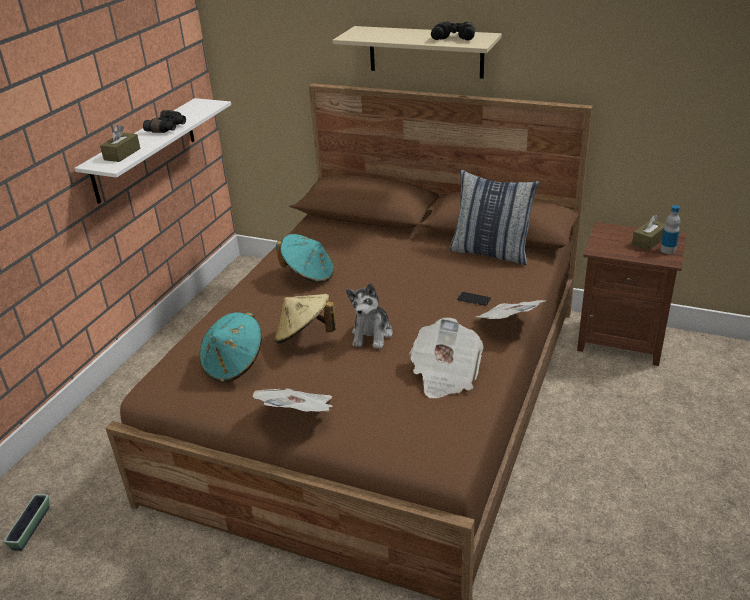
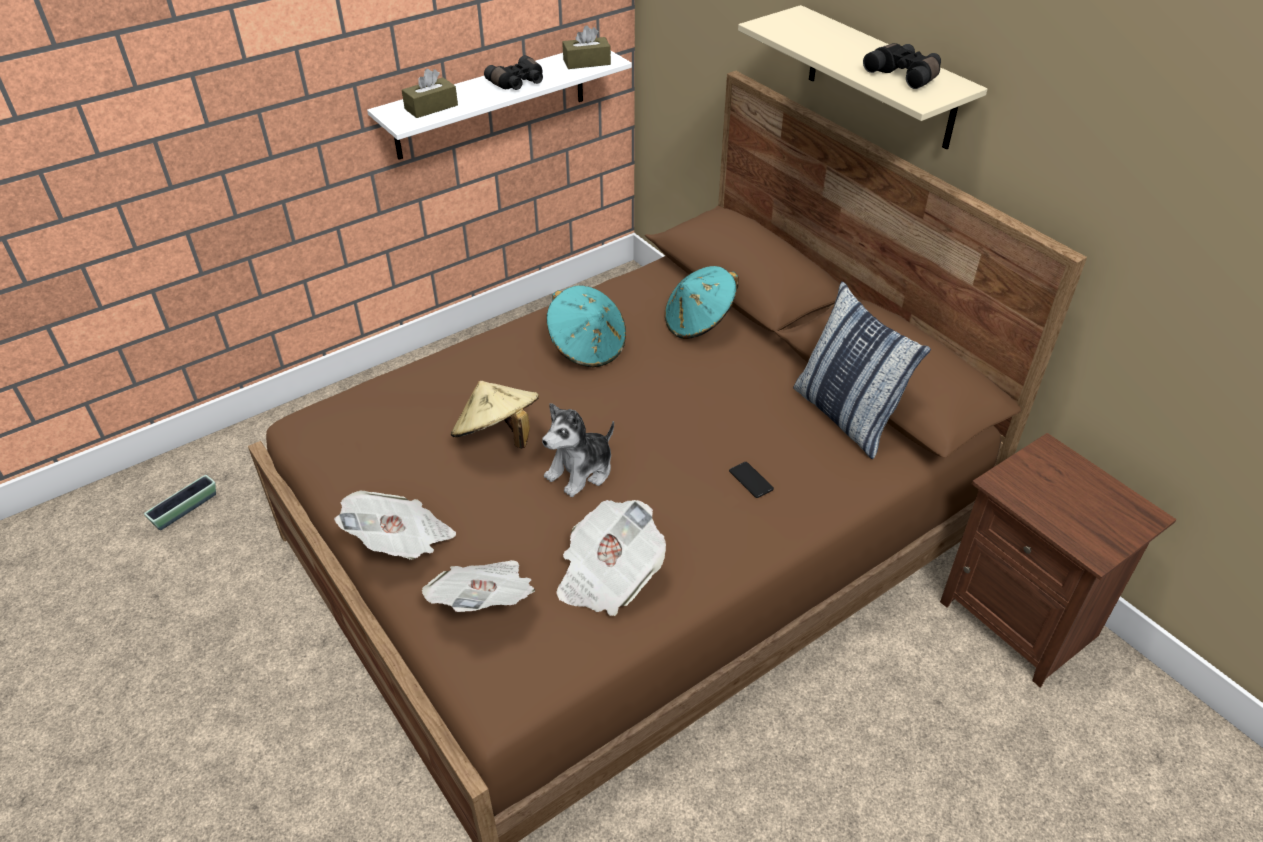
camera: 30 degrees right, 10 degrees up
turquoise hat [200,312,262,382] -> turquoise hat moved to [665,266,739,339]
newspaper [476,300,545,319] -> newspaper moved to [422,560,535,612]
brown tissue box [632,215,666,251] -> brown tissue box moved to [563,25,611,69]
bottle [660,205,680,254] -> none

